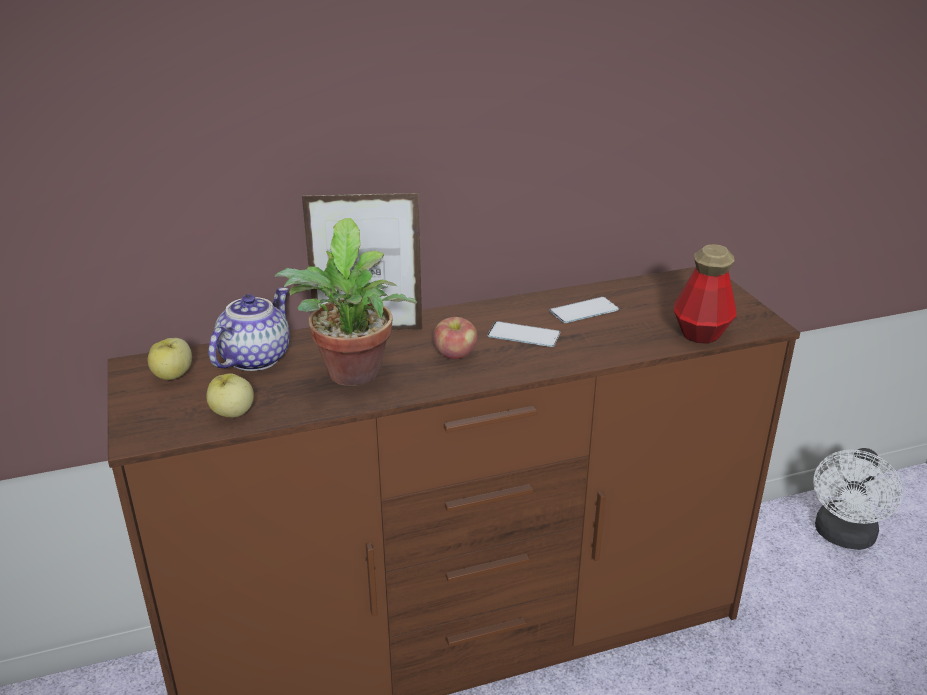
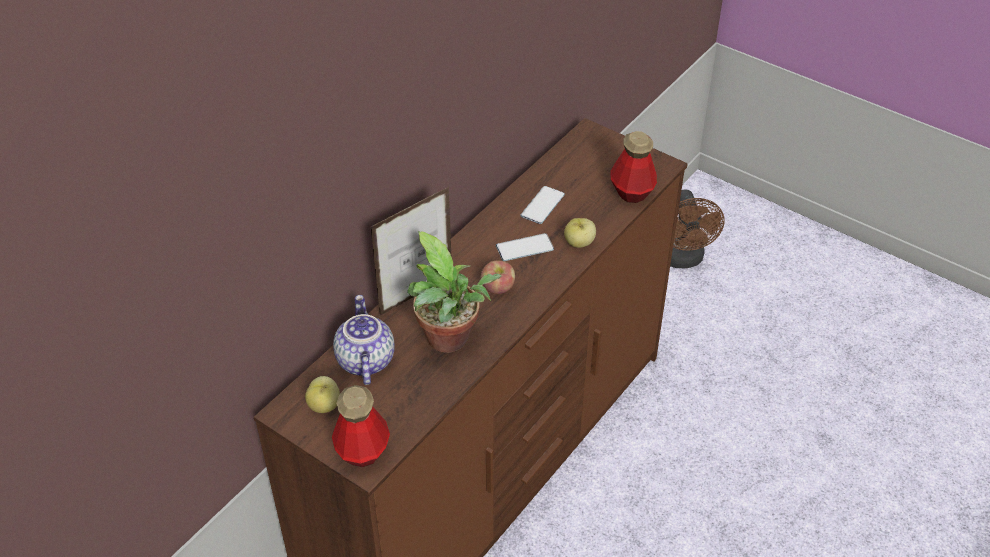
camera: 35 degrees left, 15 degrees up
apple [206,373,254,418] -> apple moved to [564,218,596,248]
white fan [813,448,903,550] -> brown fan [670,189,725,268]
none -> bottle [332,385,390,467]

